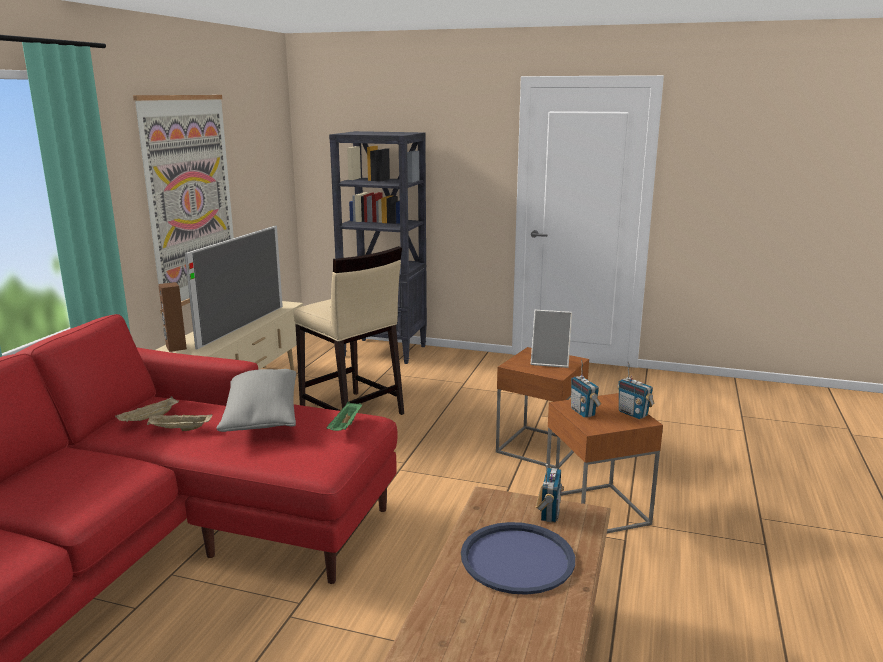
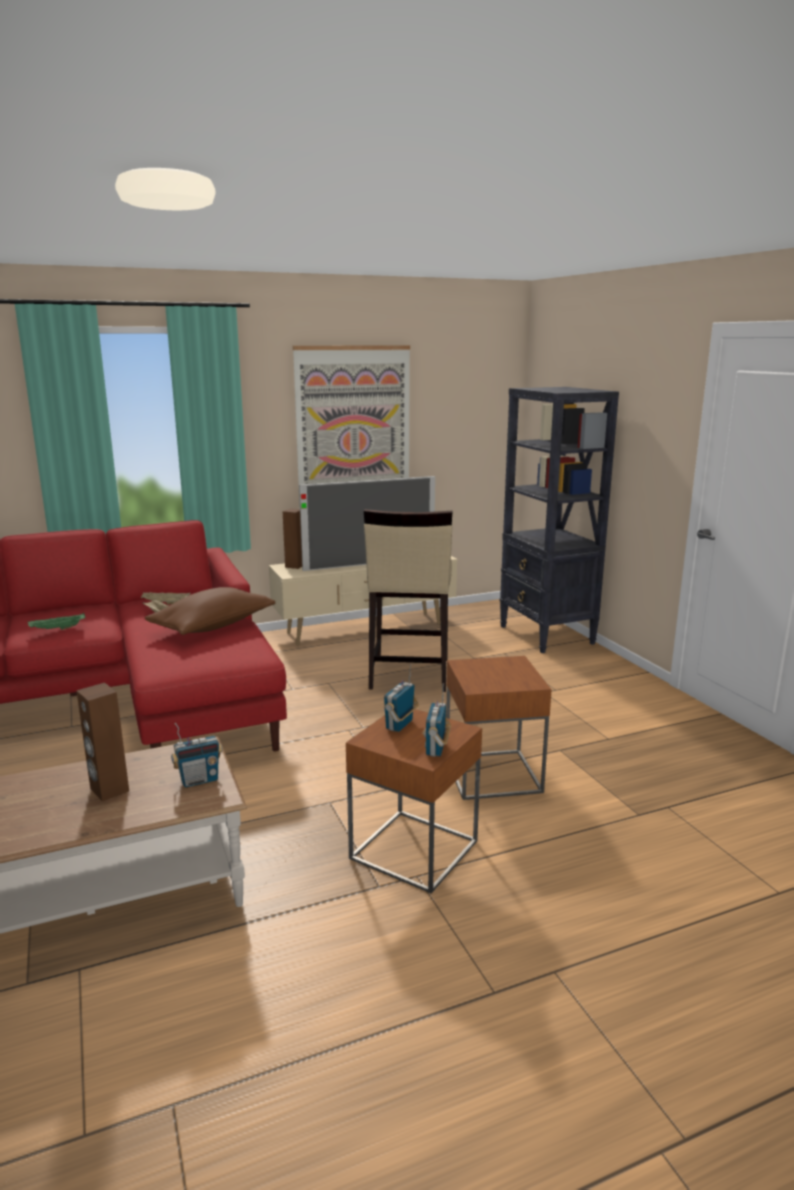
camera: 50 degrees right, 0 degrees up
grey pillow [216,369,296,432] -> brown pillow [145,587,275,635]
green tray [327,401,362,431] -> green tray moved to [28,613,85,630]
blue tray [461,522,575,595] -> brown speaker [76,683,129,801]
picture frame [531,310,572,368] -> none

